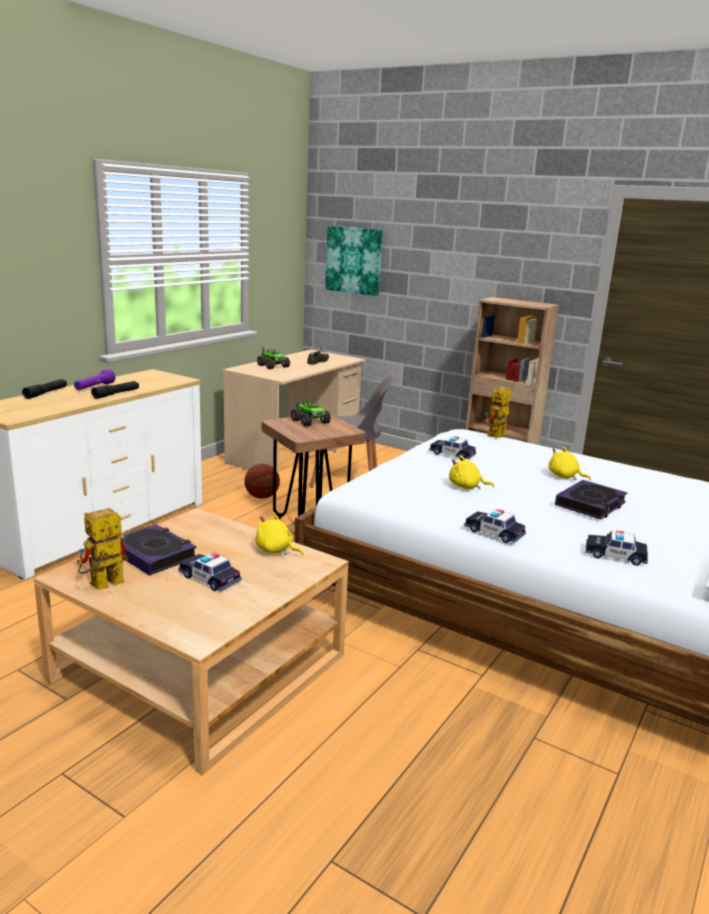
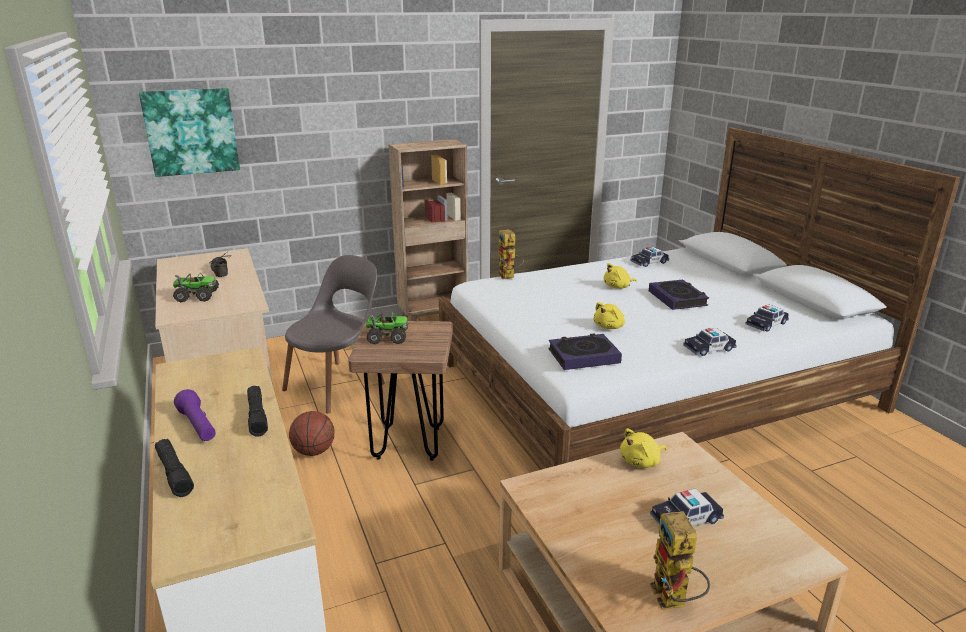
camera: 55 degrees left, 5 degrees up
book [120,524,197,576] -> book moved to [548,333,622,370]
toy car [429,436,476,459] -> toy car moved to [630,247,669,267]

